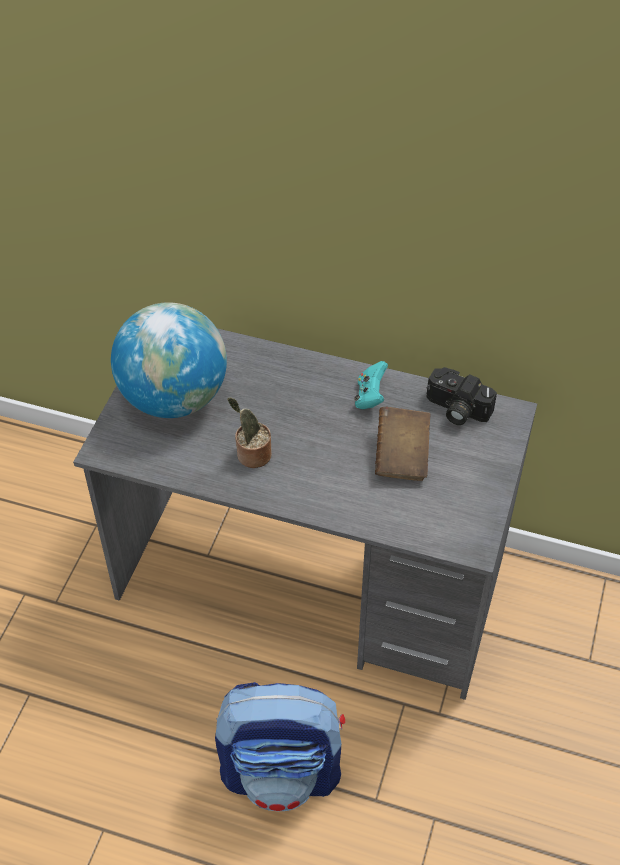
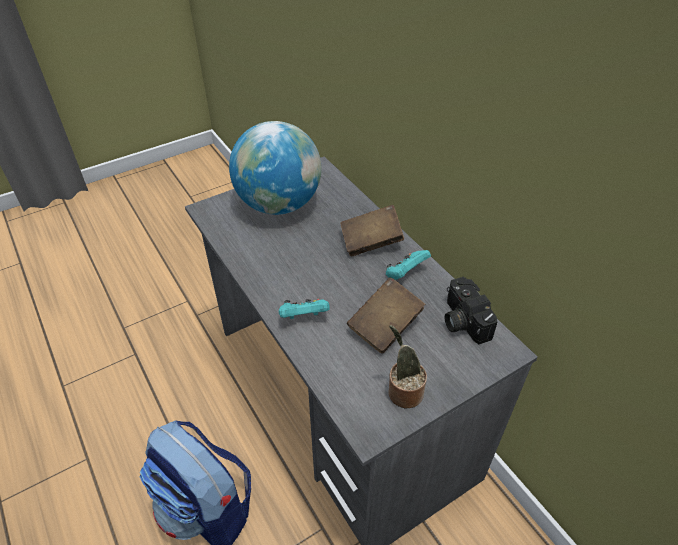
camera: 40 degrees right, 5 degrees down
potted plant [227,397,272,468] -> potted plant moved to [389,325,427,408]
none -> turquoise game controller [279,299,330,319]
none -> brown book [340,205,404,257]

